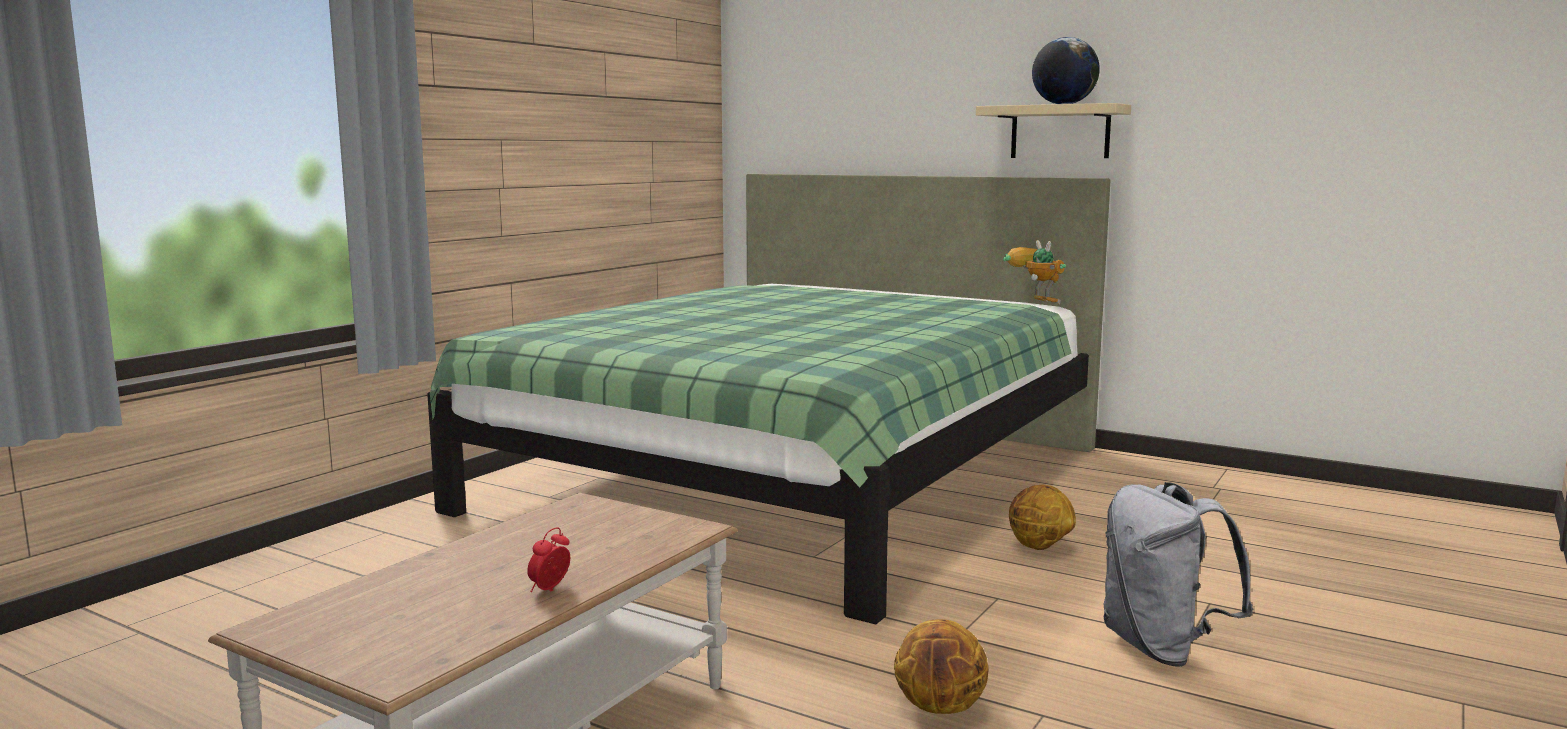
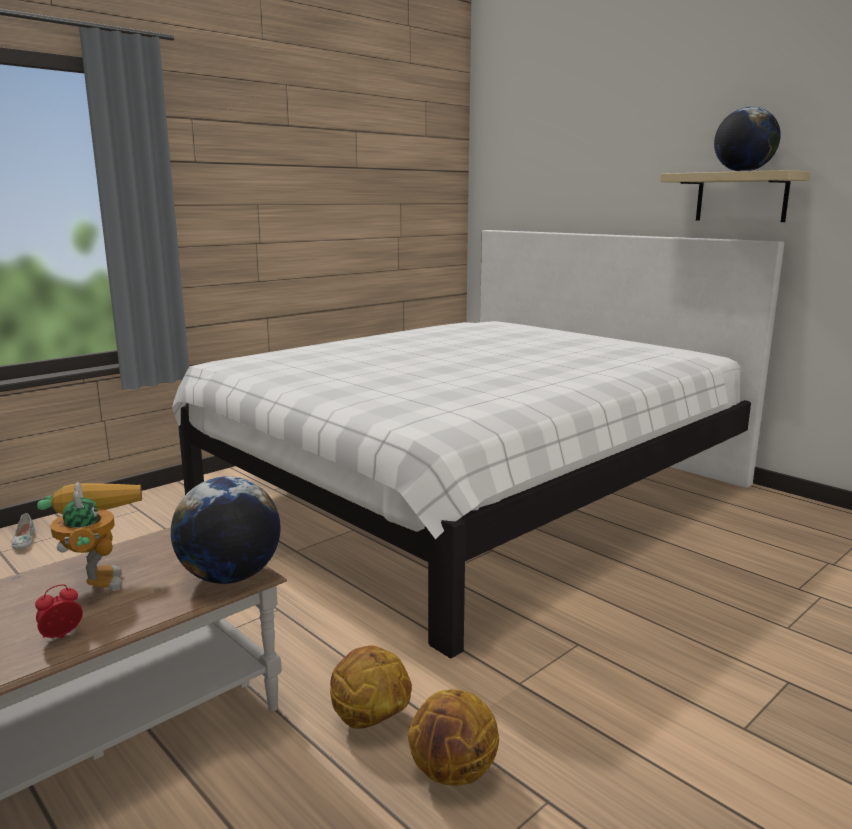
camera: 15 degrees right, 5 degrees up
green bed [427,174,1111,624] -> white bed [172,230,784,659]
toy robot [1003,240,1066,304] -> toy robot moved to [37,483,142,591]
basketball [1009,485,1076,550] -> basketball moved to [330,645,412,729]
grey backpack [1104,482,1253,667] -> none
none -> white shoe [11,513,35,549]
none -> globe [171,476,281,584]

